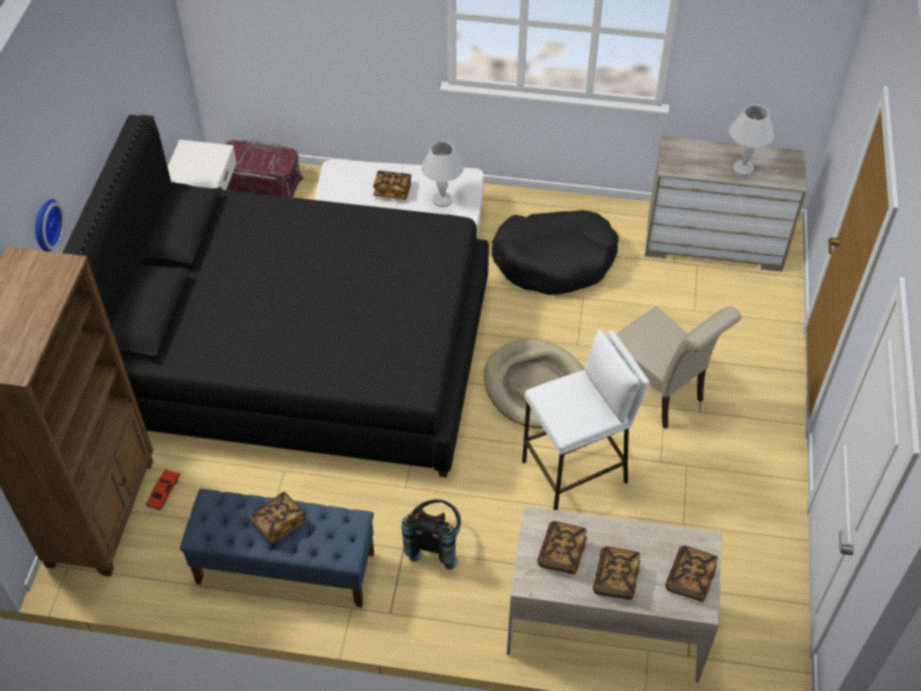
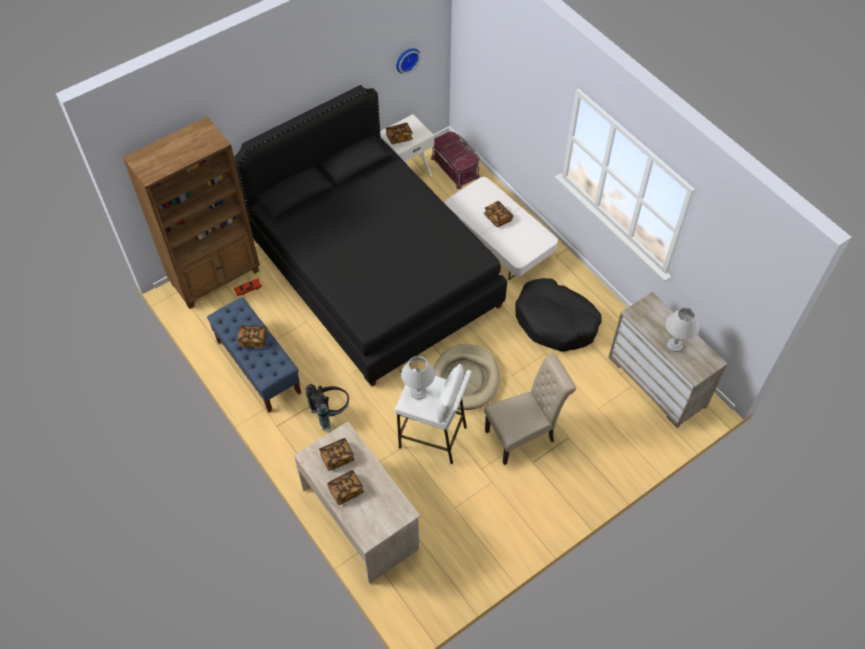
camera: 45 degrees right, 5 degrees up
wall clock [35,199,65,252] -> wall clock moved to [396,48,420,74]
white table lamp [421,141,464,207] -> white table lamp moved to [401,356,435,400]
beige chair [616,306,741,429] -> beige chair turned 120 degrees counterclockwise [484,354,576,465]
book [665,546,718,602] -> book moved to [386,123,413,144]

